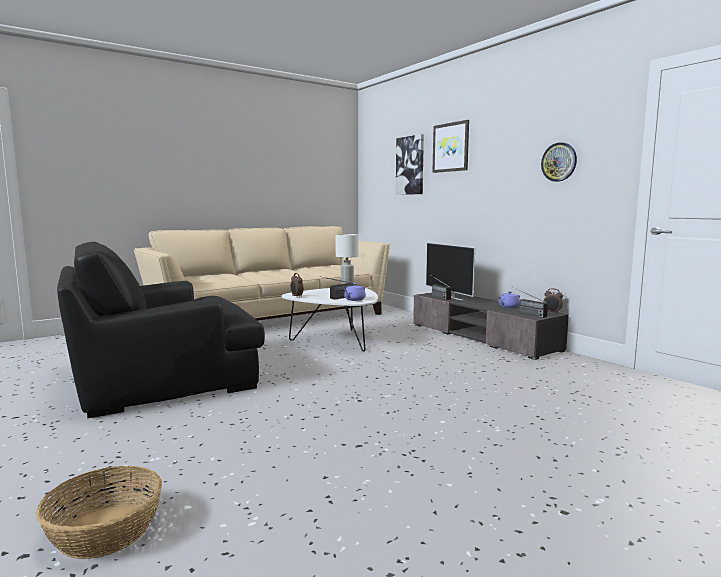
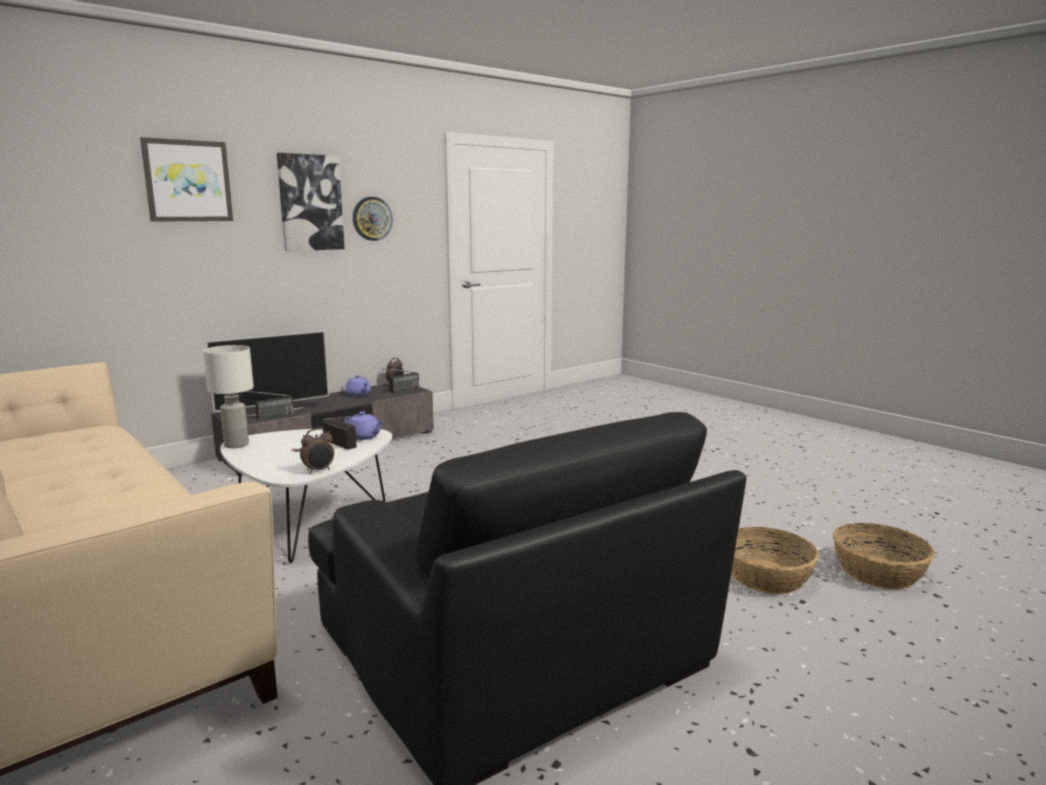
camera: 95 degrees left, 5 degrees up
picture [396,134,424,195] -> picture moved to [277,153,345,251]
none -> basket [731,527,819,594]

